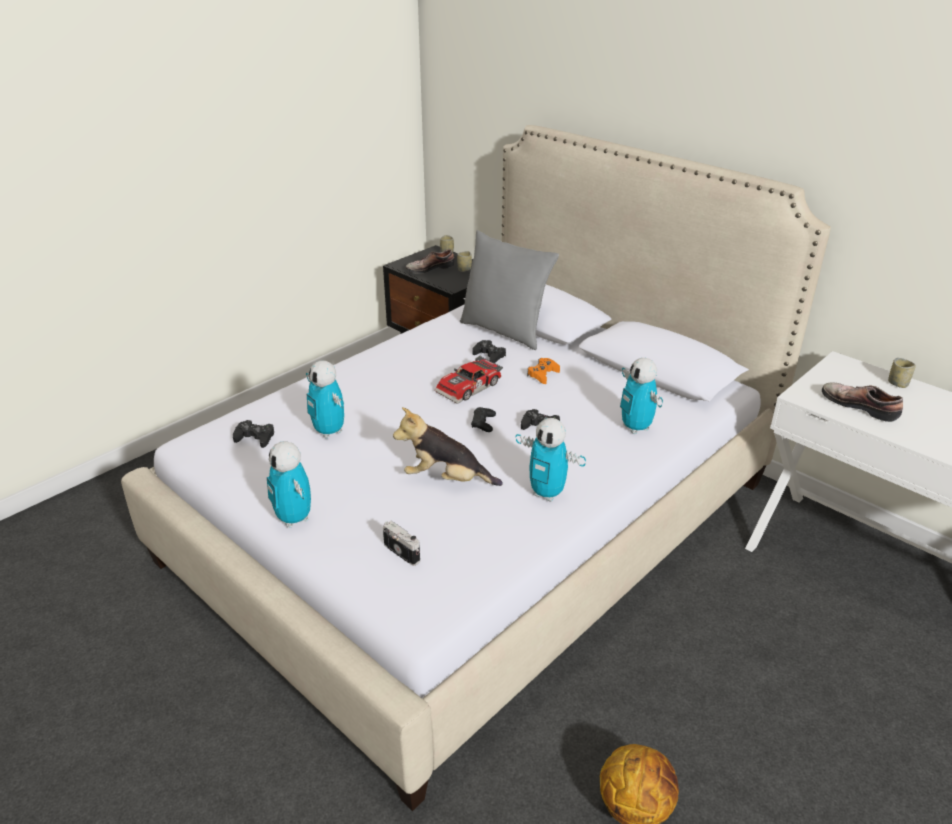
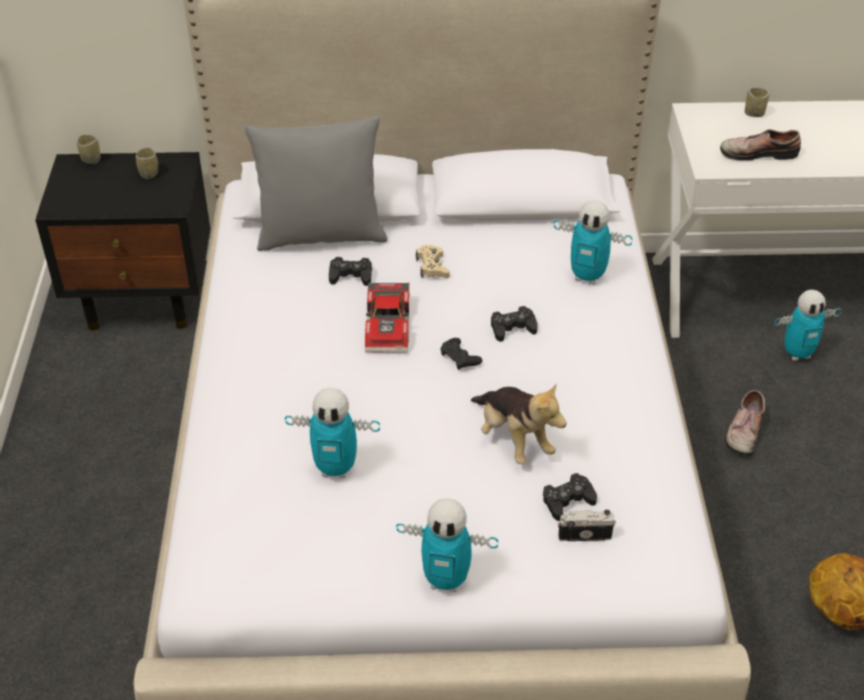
camera: 45 degrees left, 10 degrees up
black game controller [233,420,274,448] -> black game controller moved to [543,473,597,521]
plush toy [393,407,503,486] -> plush toy turned 90 degrees counterclockwise [471,384,567,464]
shoe [406,249,455,274] -> shoe moved to [725,390,765,456]
toy robot [516,418,586,502] -> toy robot moved to [774,290,841,361]
orange game controller [527,358,560,384] -> beige game controller [416,245,450,278]

